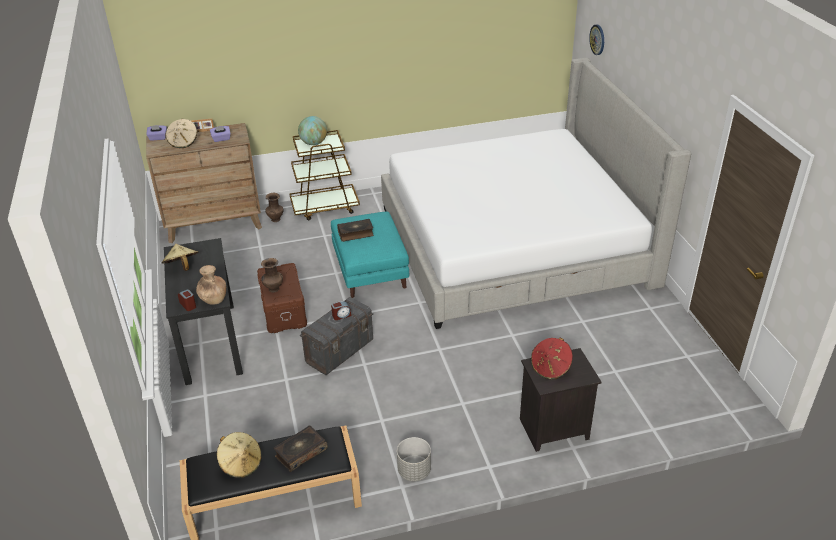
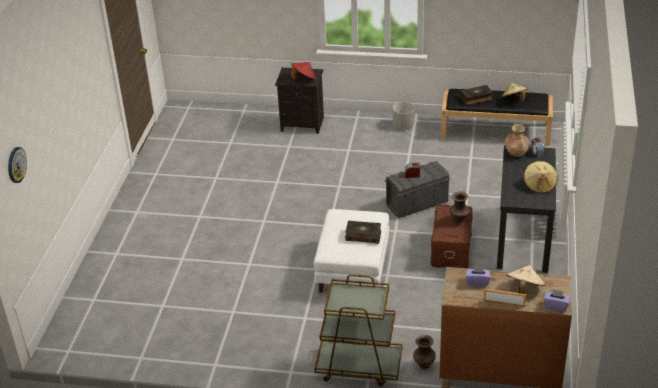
camera: 155 degrees left, 0 degrees up
globe [298,116,327,145] -> none
turquoise ottoman [331,212,409,298] -> white ottoman [314,209,389,293]
bed [381,58,691,329] -> none

